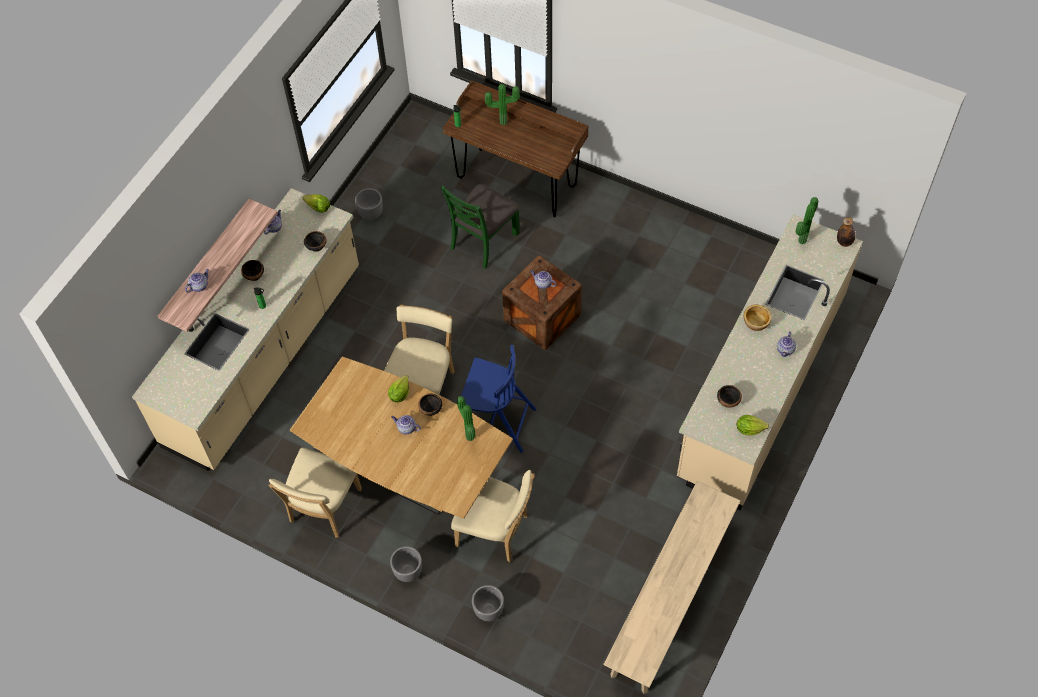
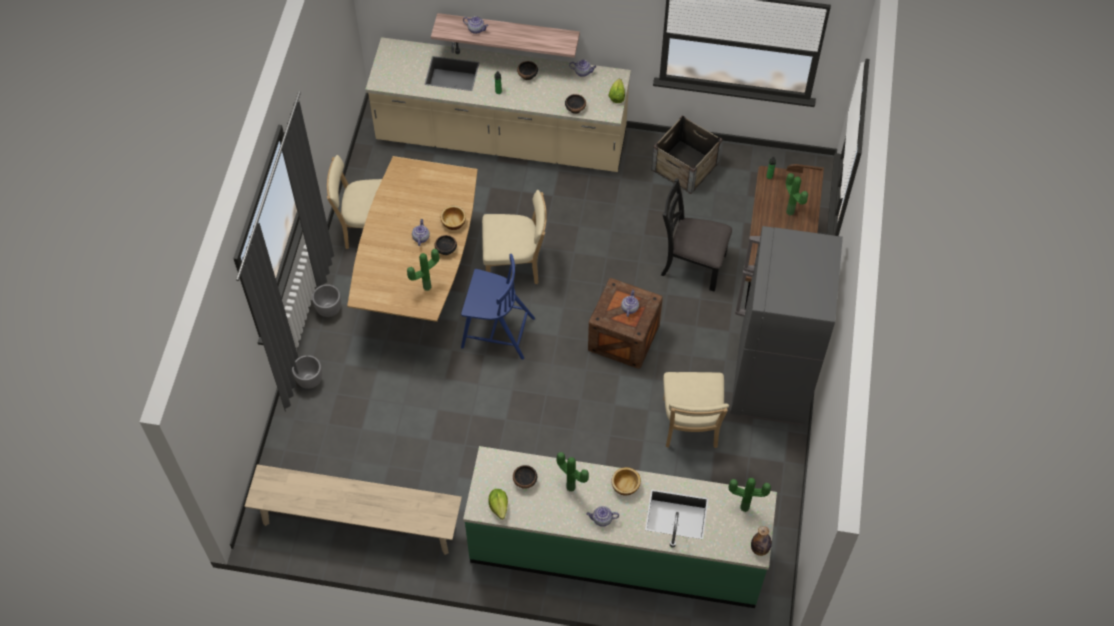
camera: 70 degrees right, 0 degrees up
grey planter [355,188,383,220] -> crate [651,115,722,194]
lettuce [388,375,409,402] -> bowl [440,206,466,230]
green chair [441,184,520,269] -> black chair [661,179,732,292]
beige chair [451,470,535,562] -> beige chair moved to [663,372,729,448]
blue chair [461,345,536,453] -> blue chair turned 75 degrees counterclockwise [461,254,535,360]
beige counter [677,214,863,510] -> green counter [463,446,777,608]
none -> potted plant [557,452,589,492]
none -> grey fridge [731,226,843,425]

